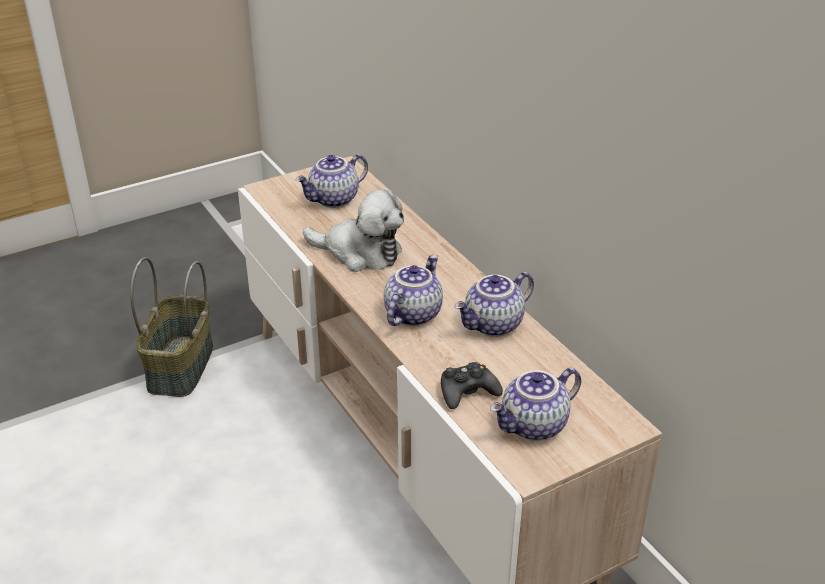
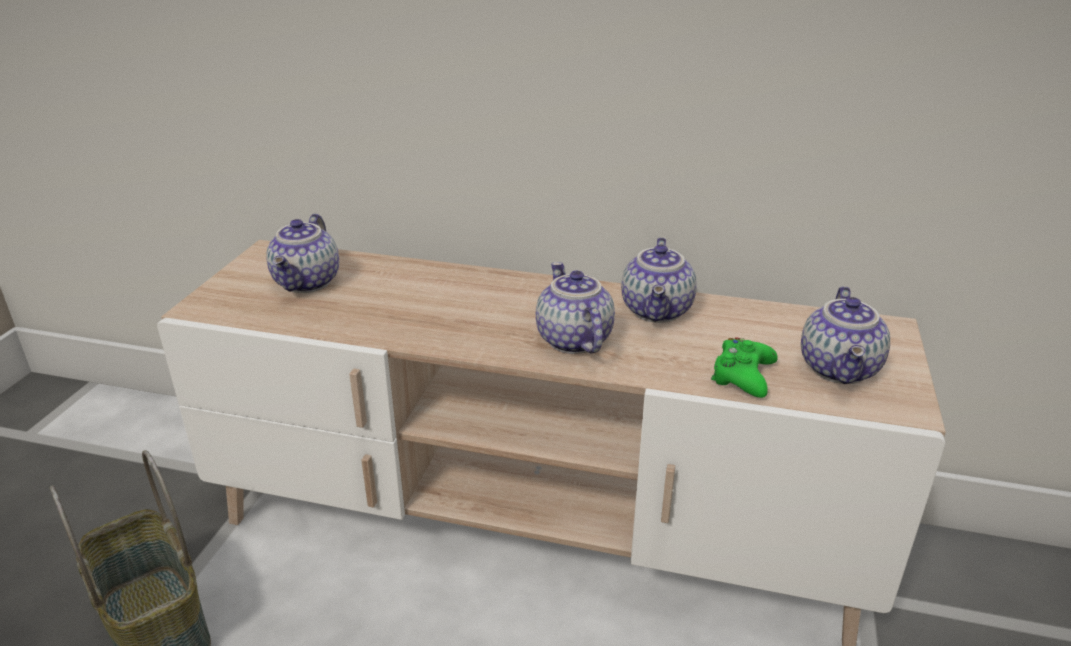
camera: 45 degrees left, 5 degrees down
plush toy [303,190,404,272] -> none
black game controller [441,362,503,409] -> green game controller [711,337,778,398]

